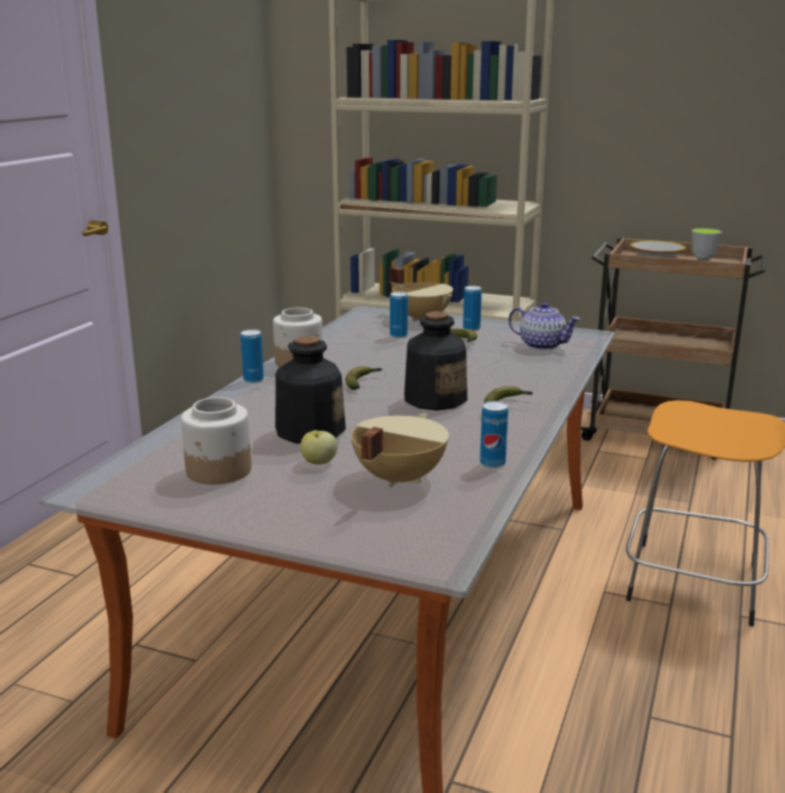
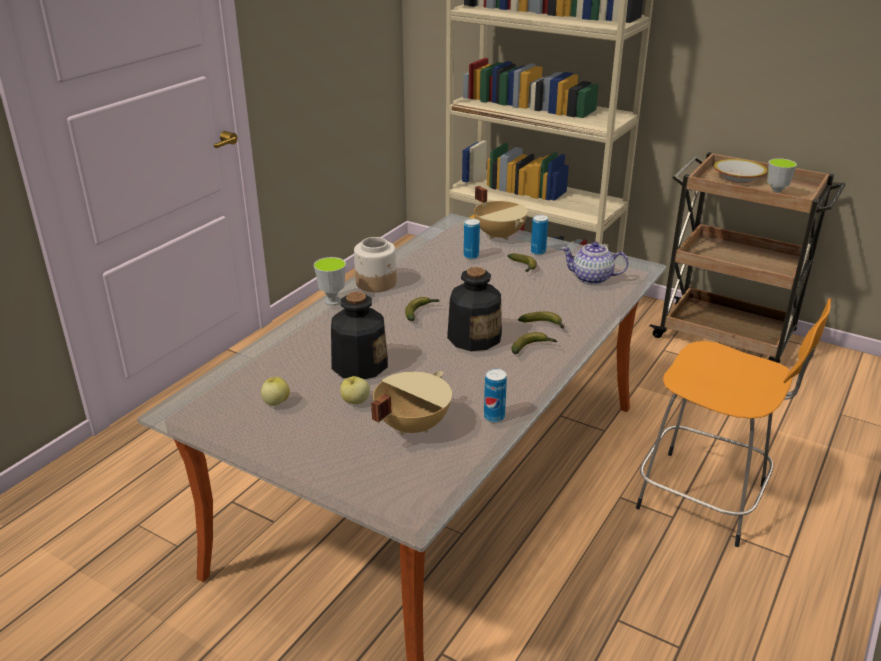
camera: 10 degrees right, 10 degrees up
jar [181,397,251,484] -> apple [261,377,290,406]
can [241,329,264,383] -> cup [314,257,346,306]
teapot [508,302,580,350] -> teapot turned 150 degrees clockwise [561,242,629,285]
none -> banana [518,311,564,328]

